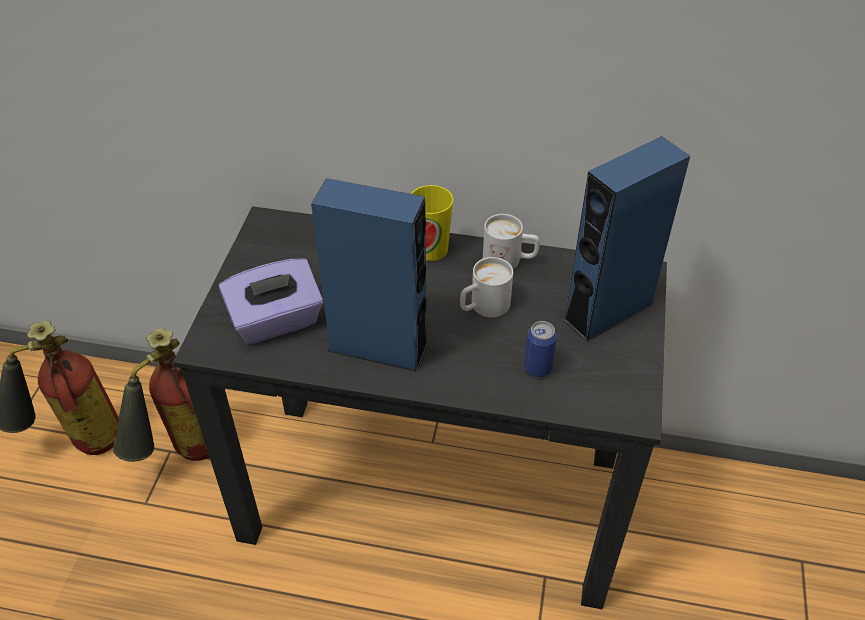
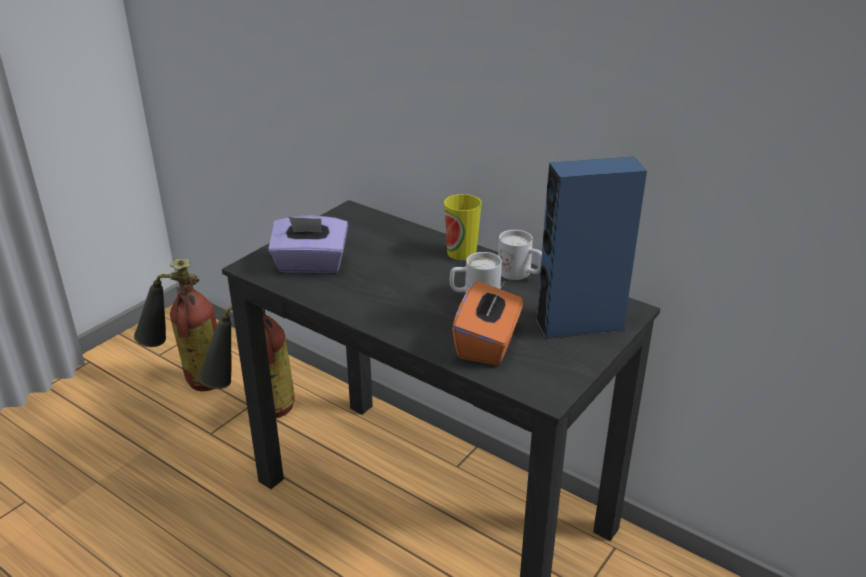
camera: 25 degrees right, 15 degrees down
blue speaker [311,178,428,372] -> none
can [524,321,557,377] -> orange tissue box [452,281,523,365]

